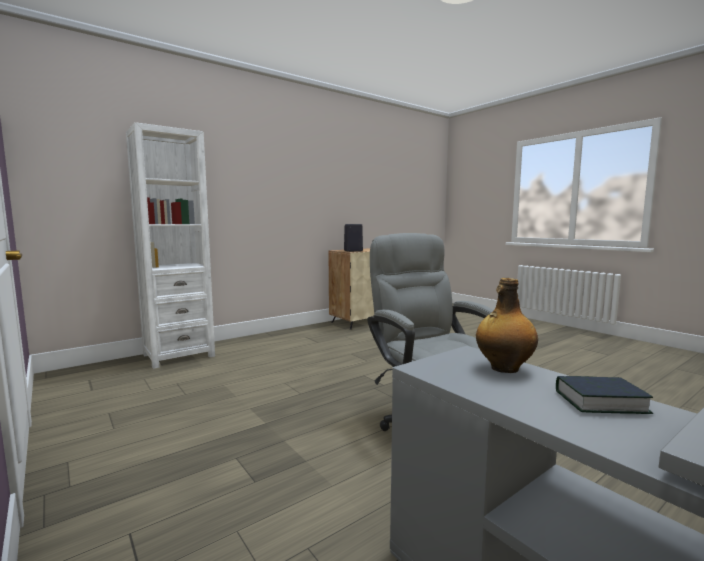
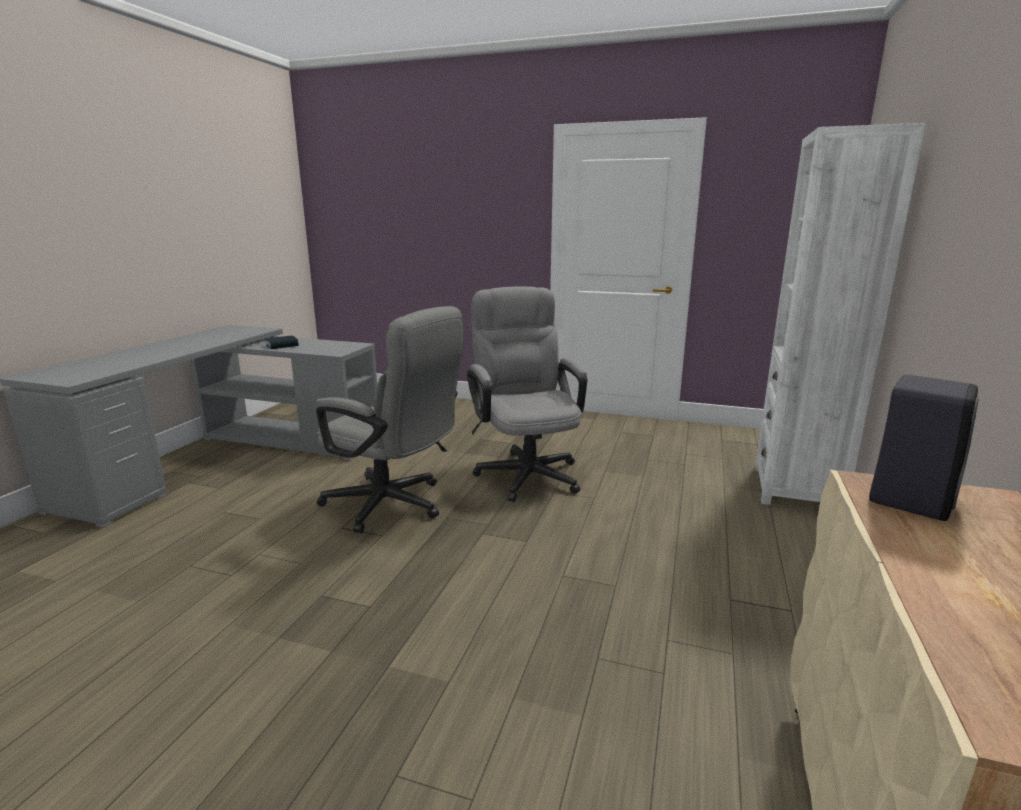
camera: 145 degrees right, 10 degrees up
bottle [476,278,538,373] -> none
none -> grey office chair [467,286,587,502]

